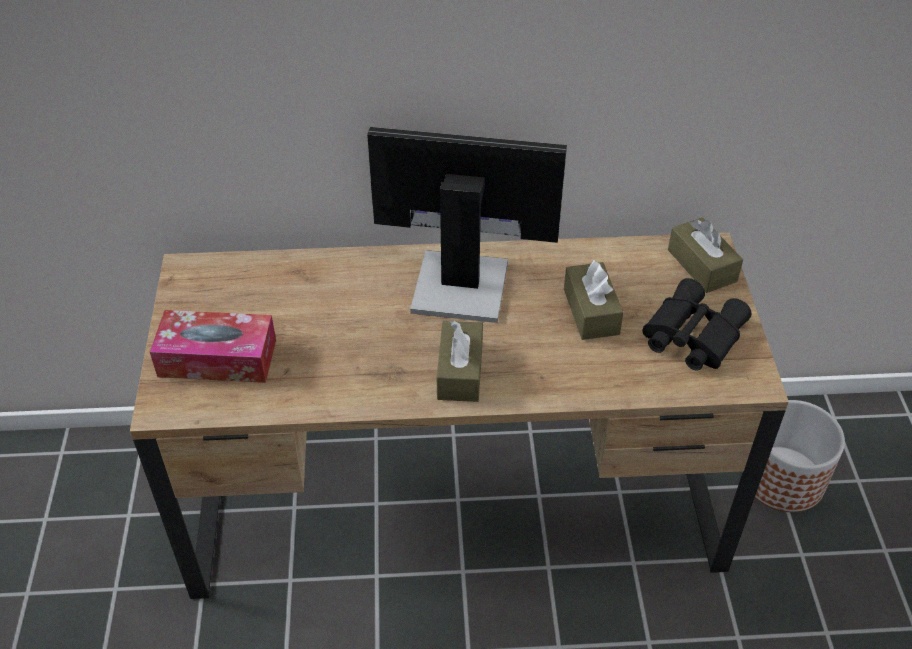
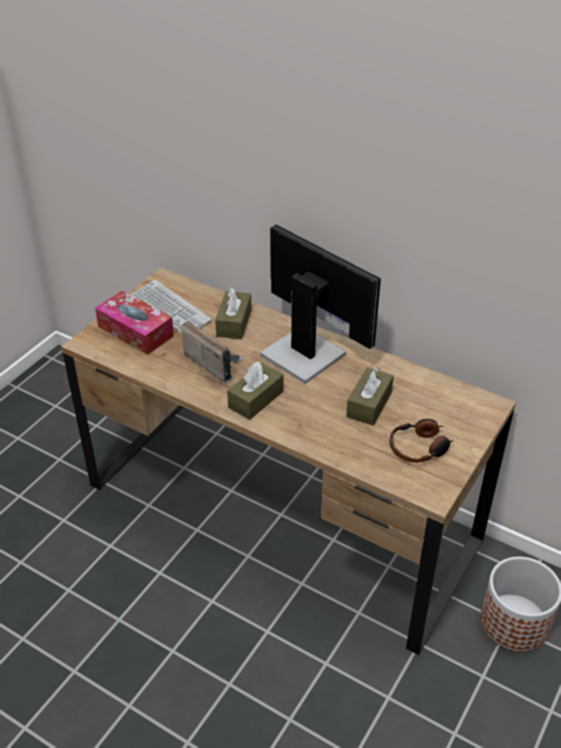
camera: 35 degrees right, 5 degrees down
black binoculars [642,278,751,370] -> headphones [389,419,453,463]
brown tissue box [668,218,743,293] -> brown tissue box moved to [215,288,252,339]
none -> keyboard [131,280,212,333]
none -> radio [181,321,244,383]

